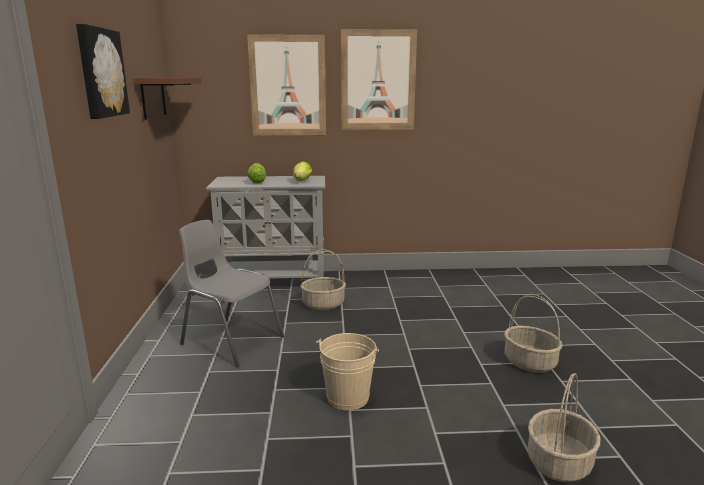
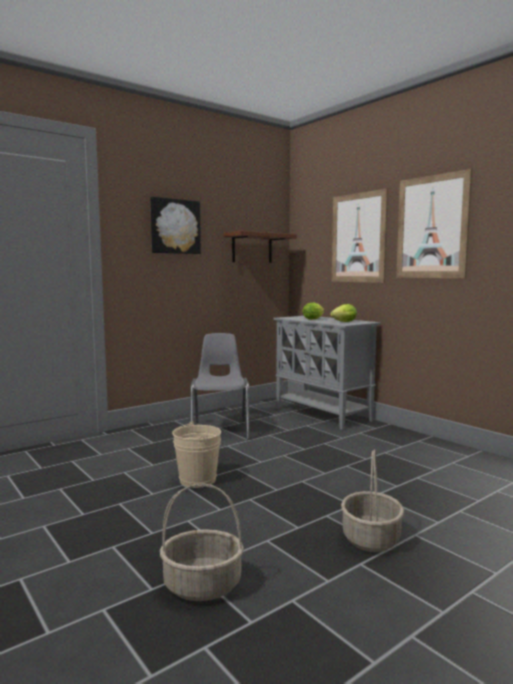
camera: 55 degrees right, 10 degrees down
basket [300,249,346,310] -> none

